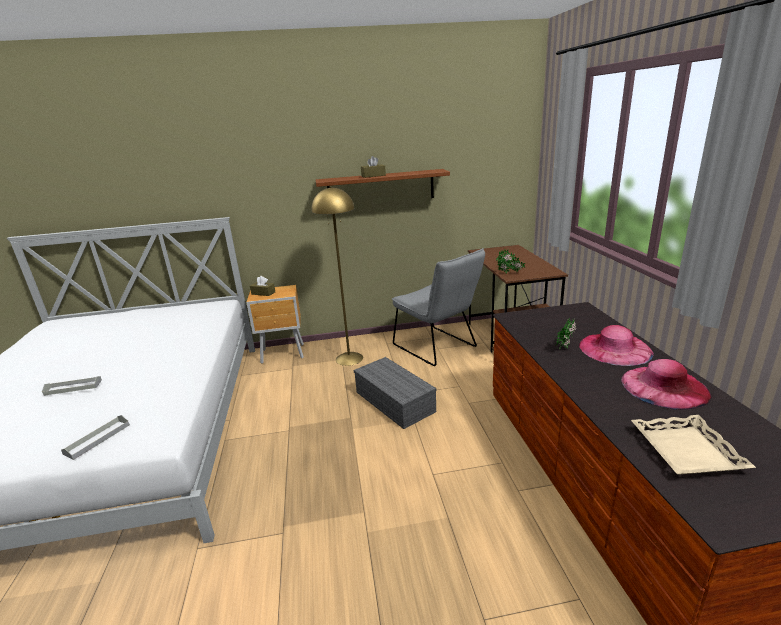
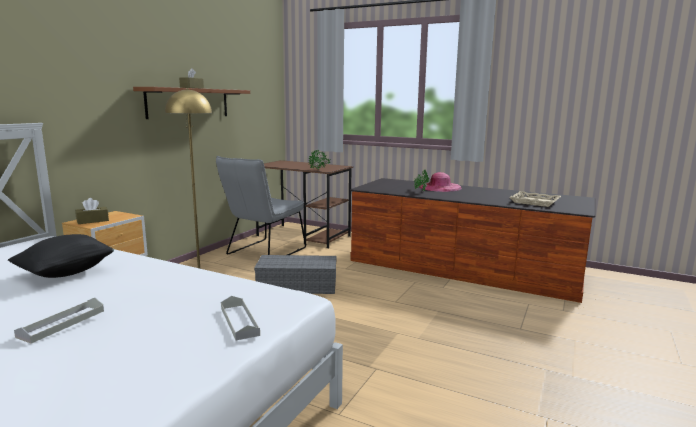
camera: 55 degrees left, 10 degrees down
grey chair [392,248,485,366] -> grey chair turned 120 degrees clockwise [216,156,306,255]
pink hat [621,359,712,410] -> none
none -> black pillow [8,234,114,278]

